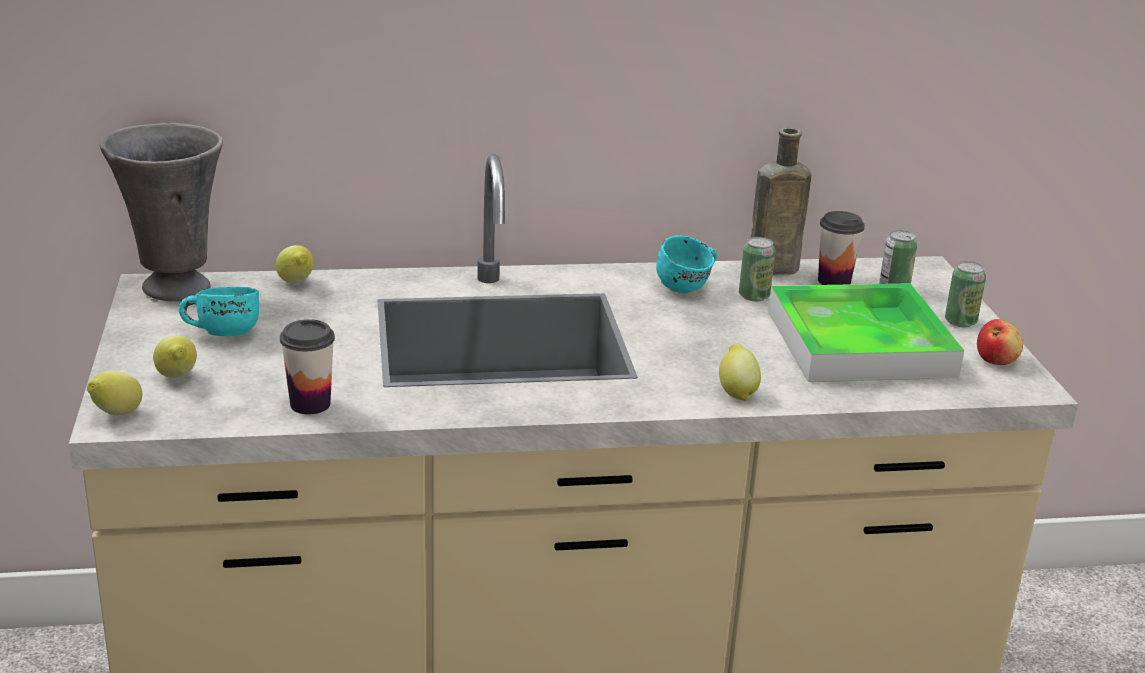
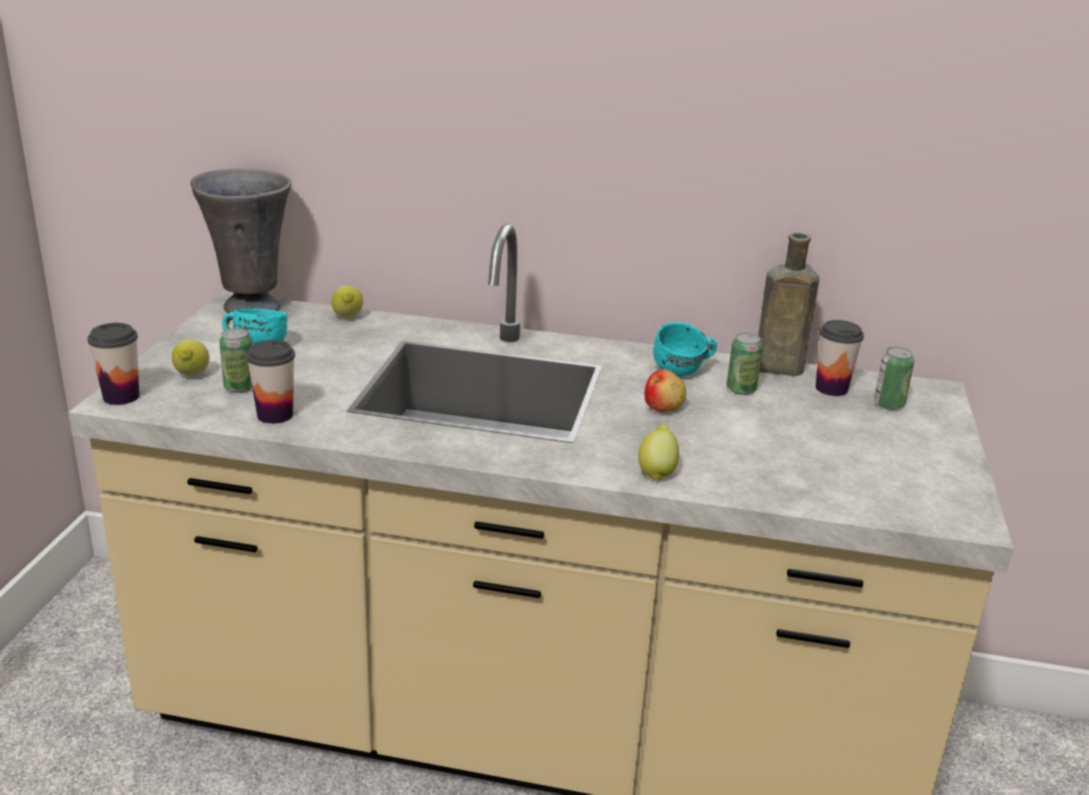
camera: 20 degrees right, 0 degrees up
lemon [87,371,143,415] -> cup [87,323,139,405]
tray [768,283,964,382] -> none
can [945,261,986,327] -> can moved to [219,328,253,393]
apple [977,319,1023,365] -> apple moved to [645,369,686,412]

